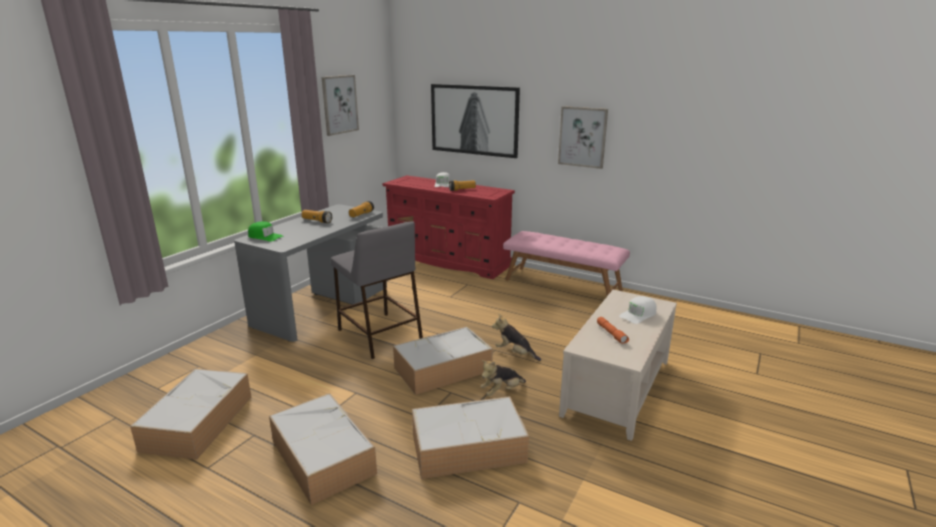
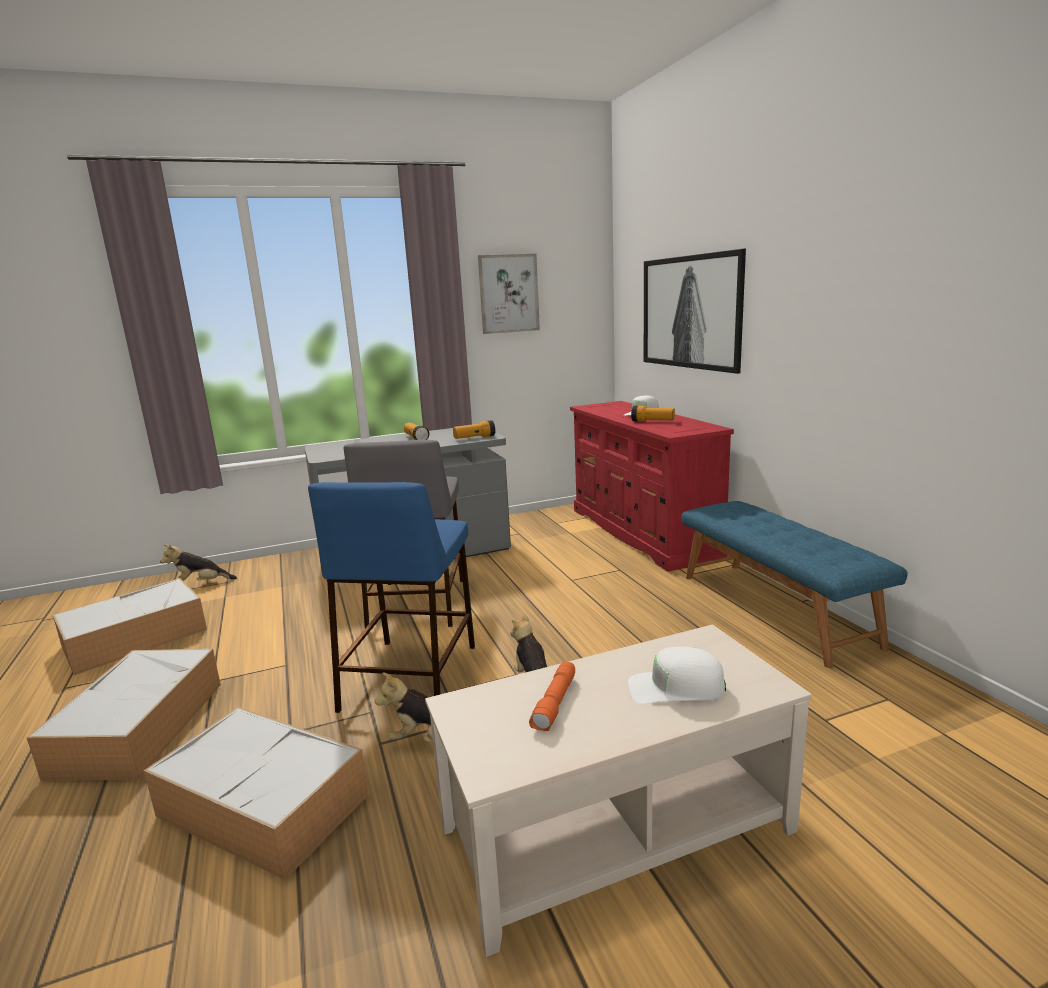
camera: 40 degrees right, 5 degrees down
green cap [248,221,283,242] -> none
storage box [393,326,493,395] -> blue stool [308,482,475,713]
pink bench [503,231,630,296] -> blue bench [681,501,907,668]
picture [558,106,608,169] -> none
none -> plush toy [160,544,237,581]

